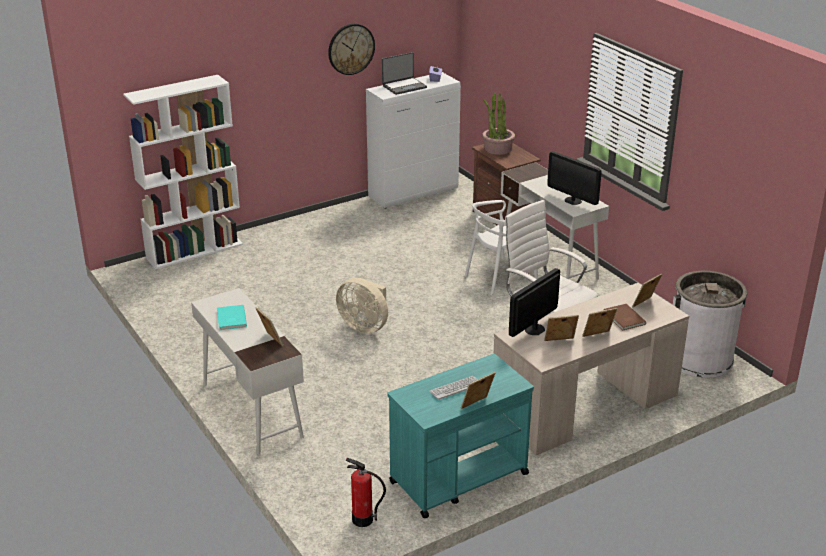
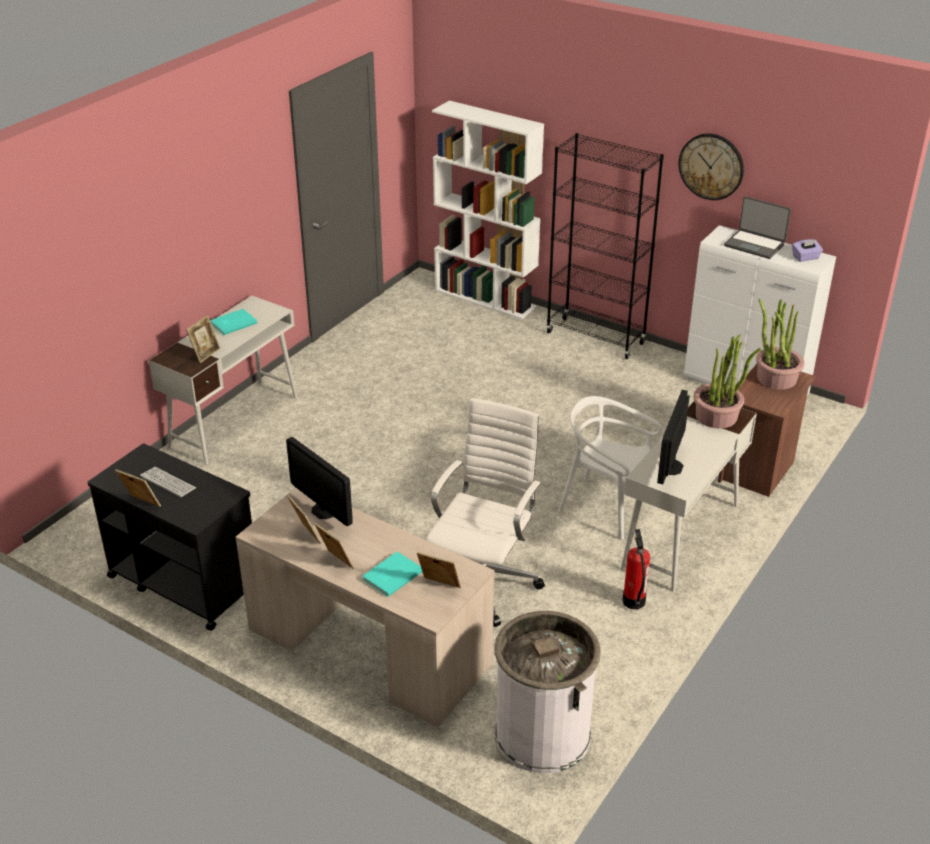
camera: 65 degrees right, 5 degrees up
beige fan [336,278,388,334] -> none
fire extinguisher [346,458,386,527] -> fire extinguisher moved to [623,529,650,610]
turquoise cart [387,354,534,518] -> black cart [87,444,252,631]
monitor [509,268,560,337] -> monitor turned 150 degrees counterclockwise [286,437,353,527]
brown book [604,304,646,331] -> turquoise book [362,552,422,597]
none -> black bookcase [546,133,664,359]
none -> potted plant [693,335,761,429]

